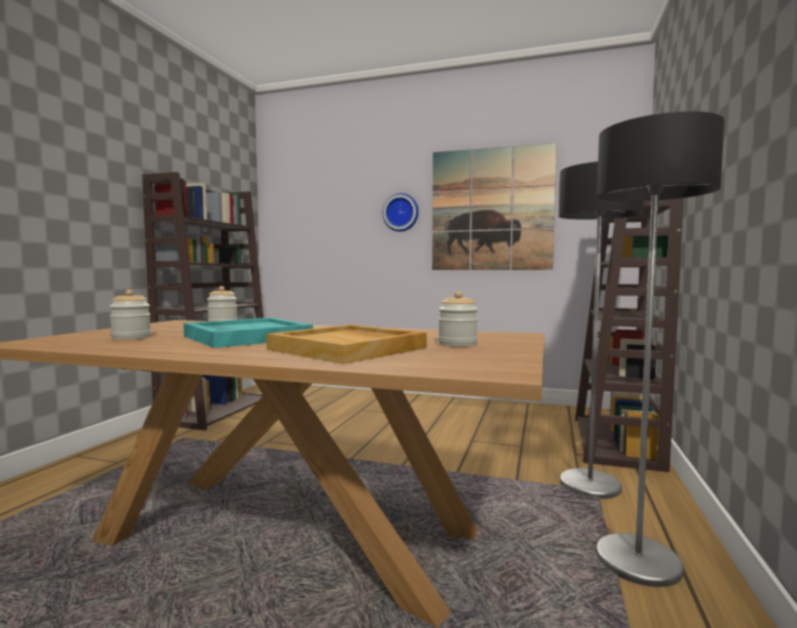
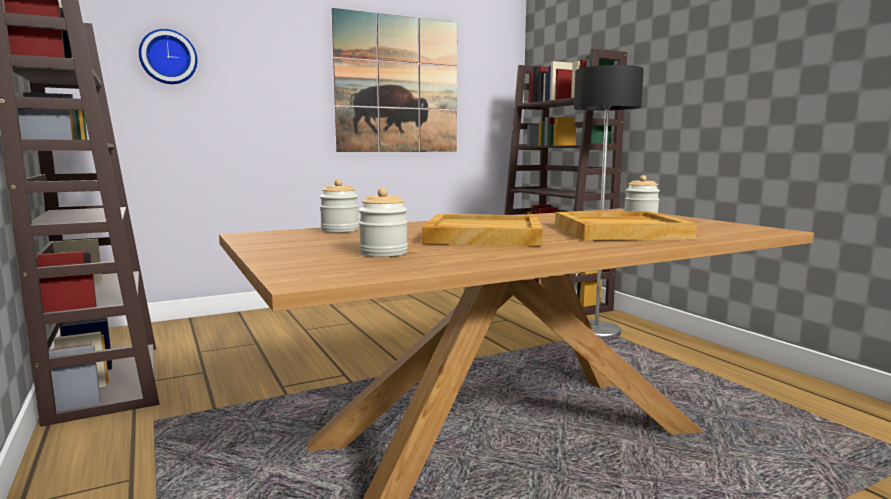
camera: 45 degrees left, 5 degrees up
turquoise tray [183,318,313,348] -> beige tray [422,214,543,246]
wall clock [383,193,419,232] -> wall clock moved to [139,29,197,84]
floor lamp [596,111,725,587] -> none

